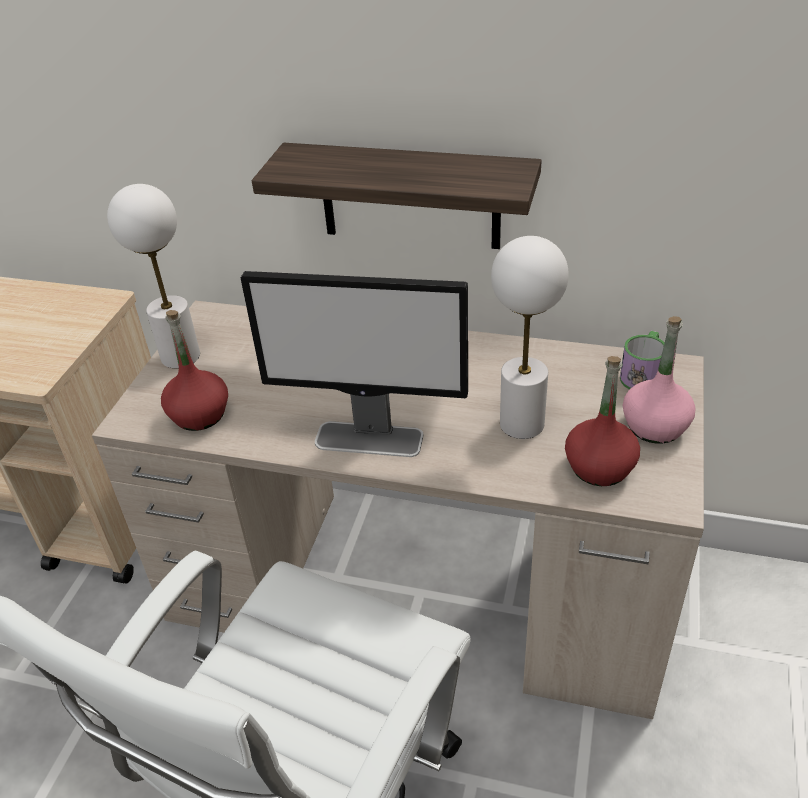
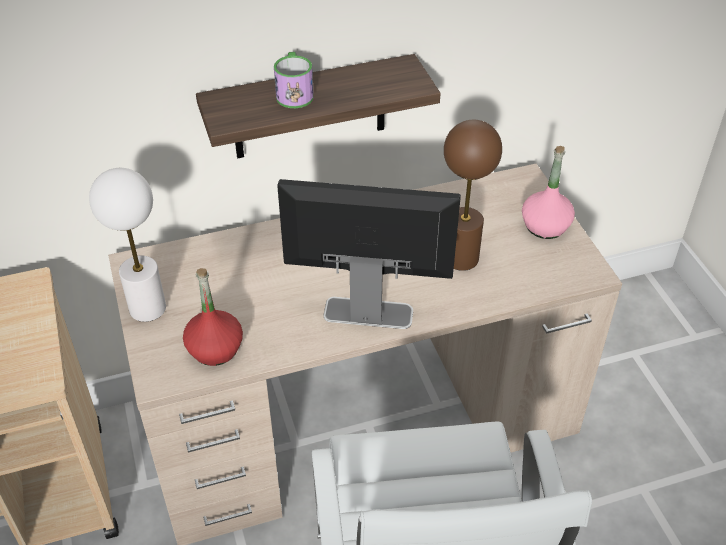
camera: 35 degrees left, 5 degrees up
monitor [241,271,468,457] -> monitor turned 150 degrees counterclockwise [277,179,461,329]
white table lamp [491,236,569,439] -> brown table lamp [444,120,502,271]
red bottle [565,356,640,486] -> none
mug [620,331,665,389] -> mug moved to [274,52,314,108]

